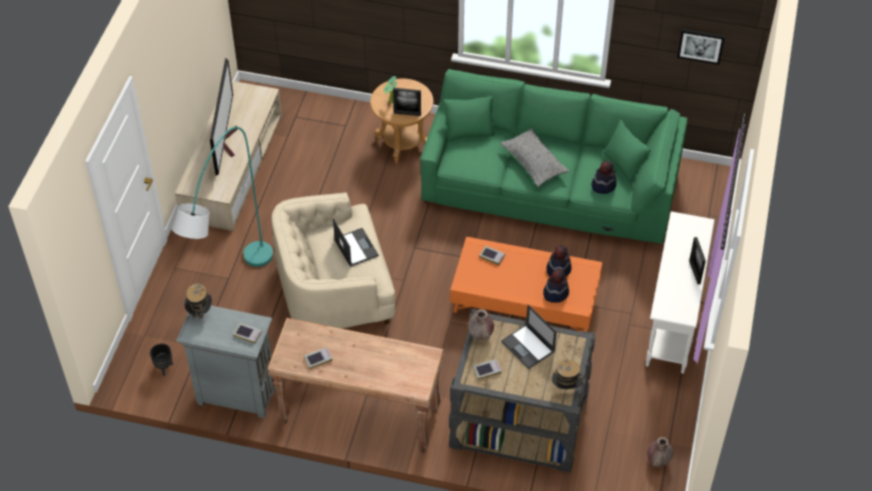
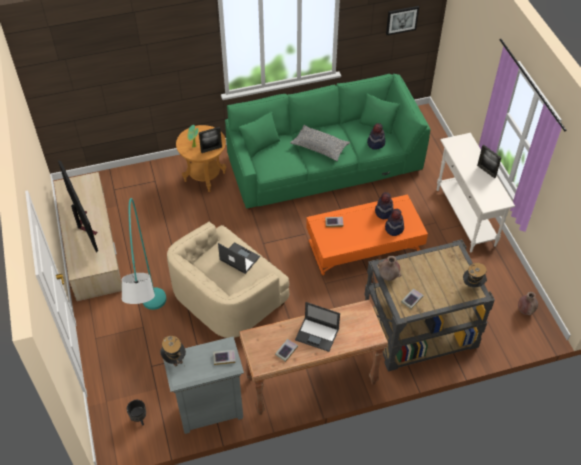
camera: 30 degrees left, 0 degrees up
laptop [501,304,557,369] -> laptop moved to [295,302,340,352]

